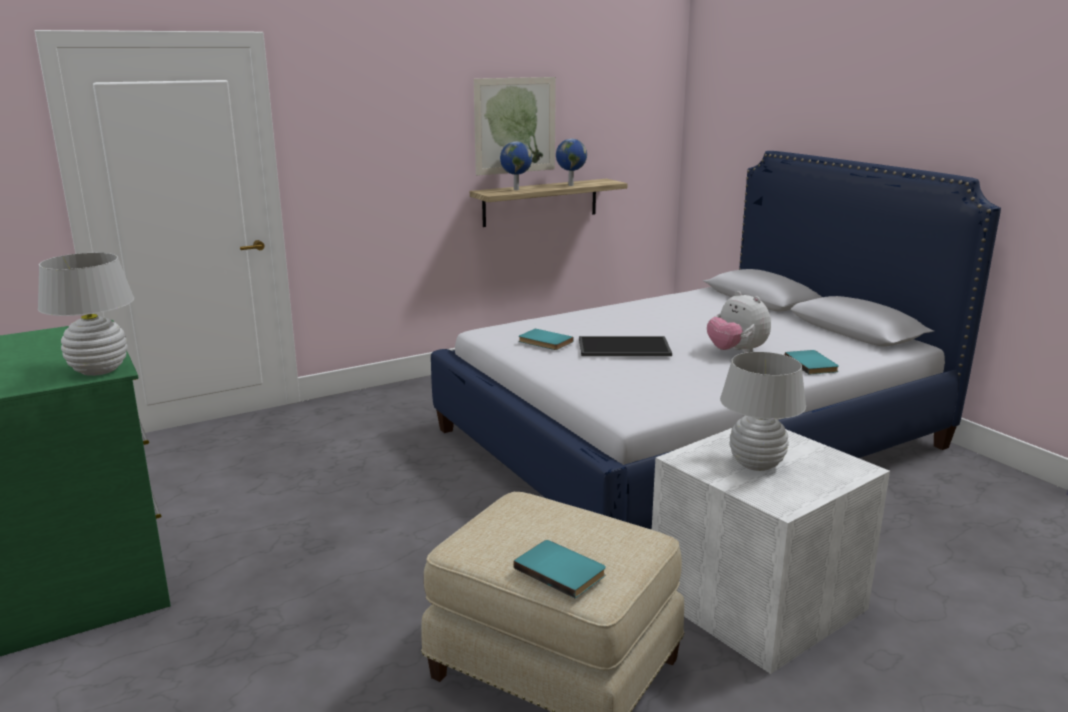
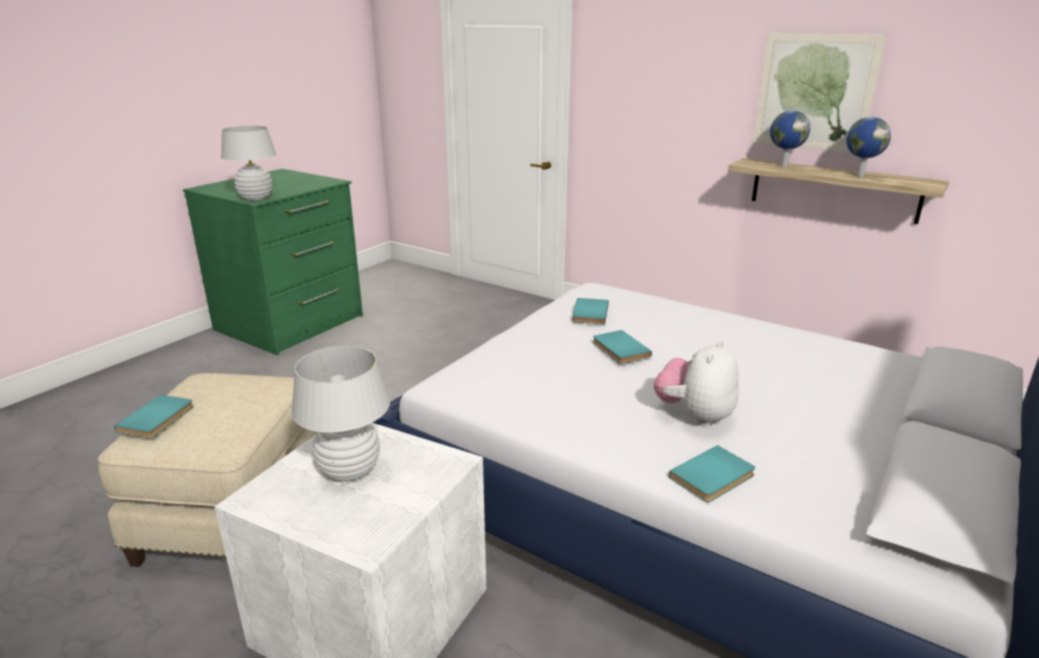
camera: 65 degrees right, 5 degrees up
tray [579,336,672,356] -> turquoise book [593,330,652,364]

